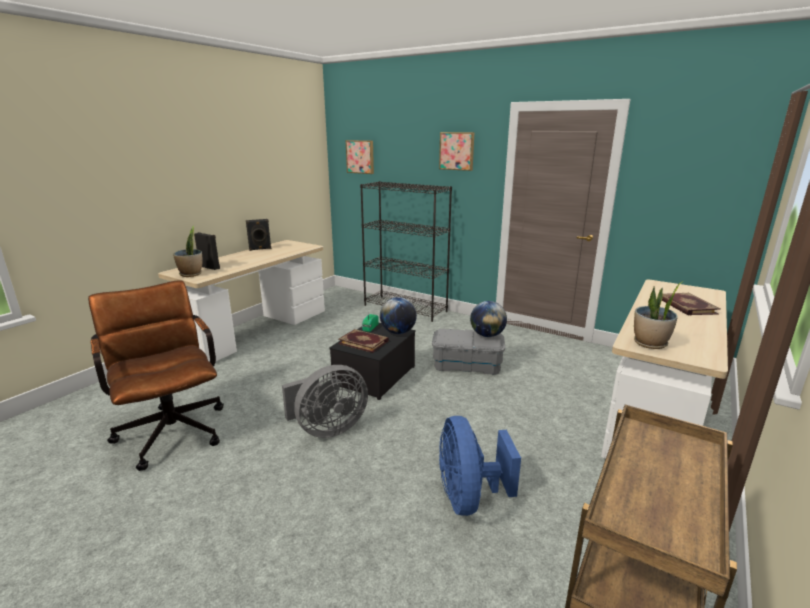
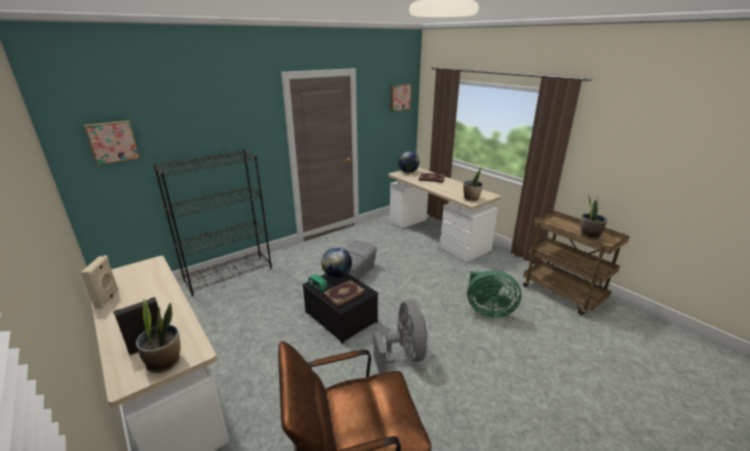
camera: 70 degrees left, 5 degrees up
black speaker [246,219,272,251] -> beige speaker [81,256,119,309]
picture [439,132,474,171] -> picture moved to [390,83,412,112]
blue fan [439,416,521,516] -> green fan [467,270,522,317]
globe [470,301,507,337] -> globe moved to [398,151,419,173]
none -> potted plant [580,196,607,240]

